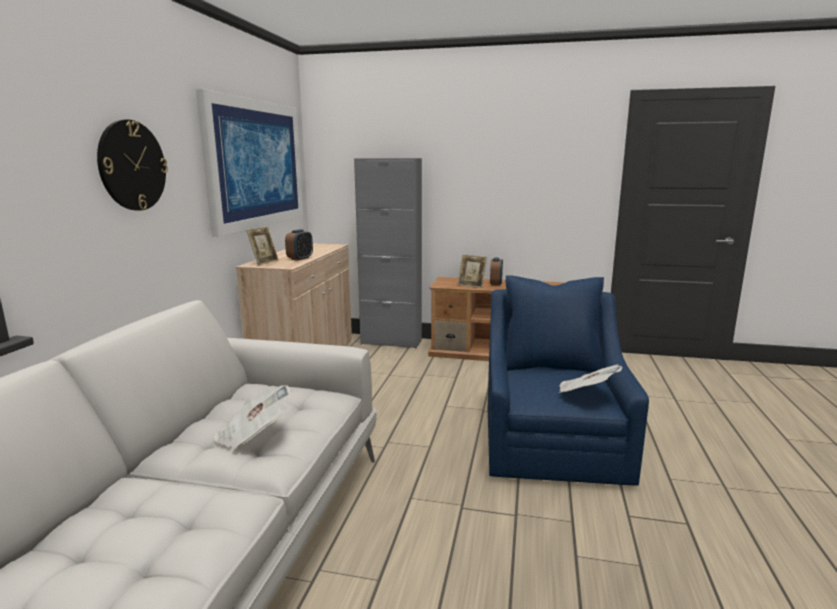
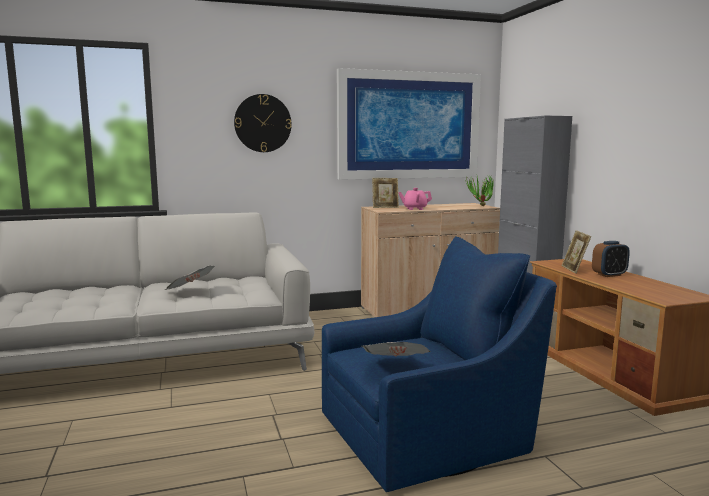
camera: 60 degrees right, 5 degrees down
alarm clock [285,229,313,261] -> pink teapot [398,188,432,210]
none -> potted plant [465,174,494,206]

